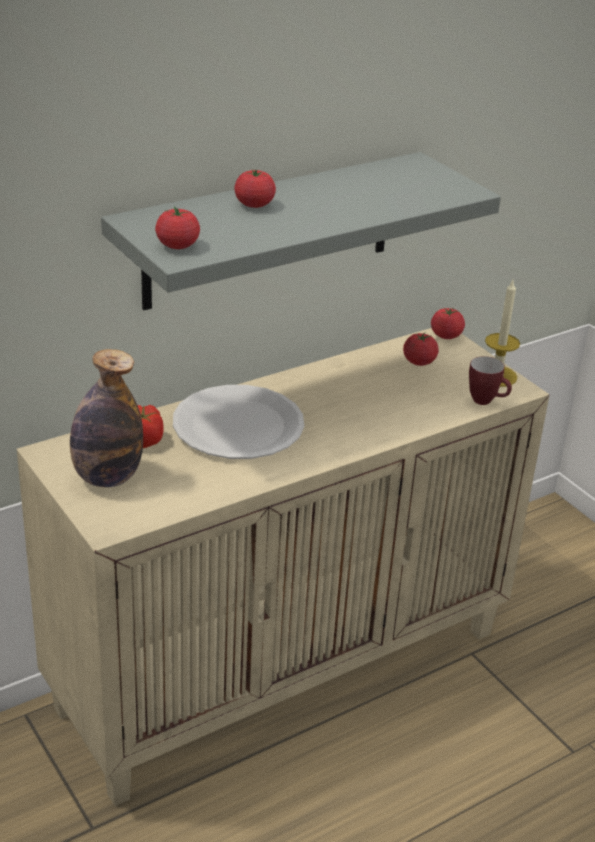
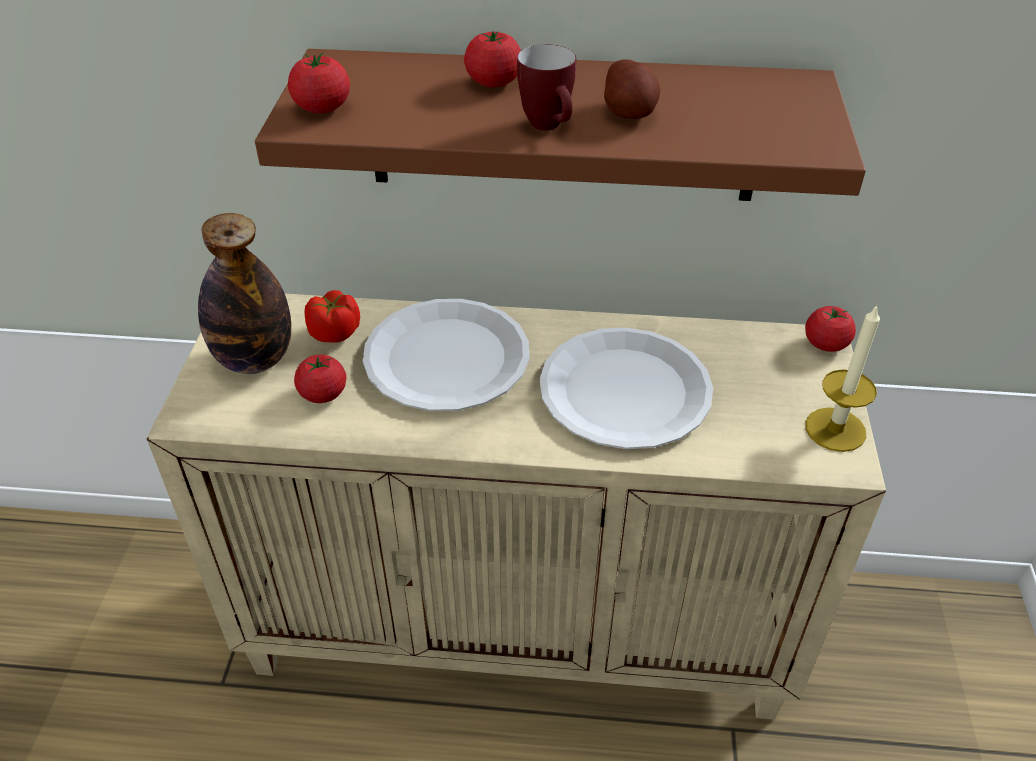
camera: 40 degrees right, 10 degrees up
grey shelf [101,152,501,310] -> brown shelf [255,49,866,201]
tomato [403,333,439,366] -> tomato moved to [294,355,346,403]
mug [469,356,512,405] -> mug moved to [517,44,576,131]
none -> white plate [539,327,713,449]
none -> potato [604,60,661,119]

